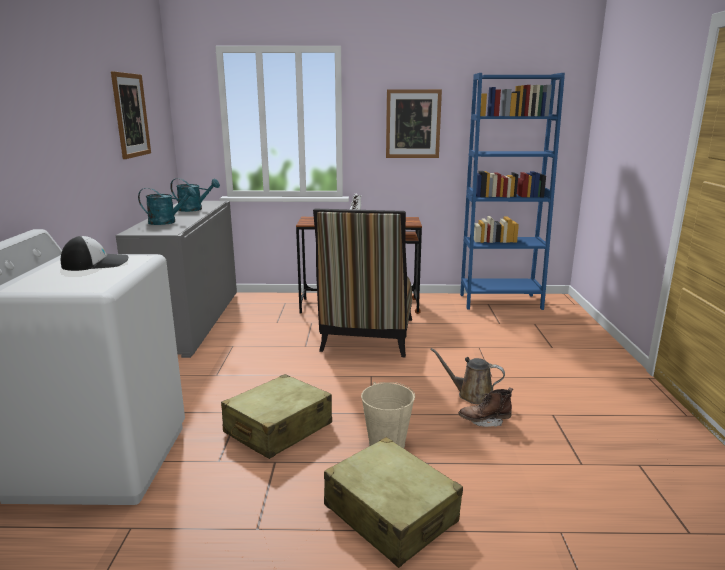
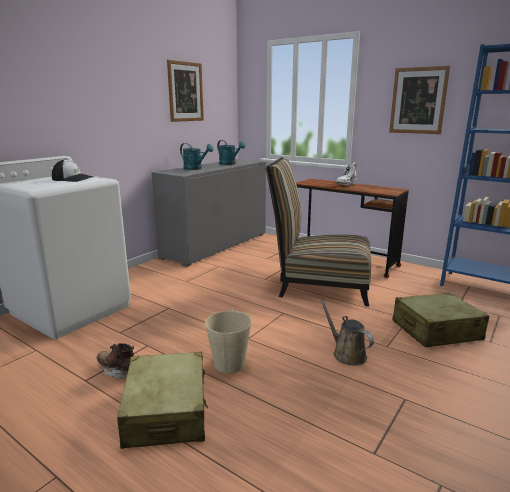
camera: 35 degrees right, 0 degrees up
beige suitcase [221,374,332,459] -> beige suitcase moved to [392,293,489,348]
chair [313,209,412,357] -> chair turned 60 degrees clockwise [266,157,371,306]
brown boot [458,387,513,427] -> brown boot moved to [96,343,134,379]

